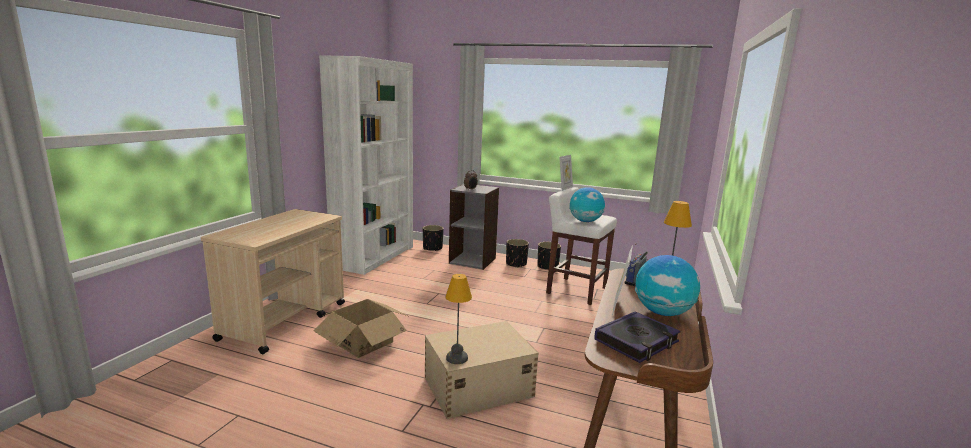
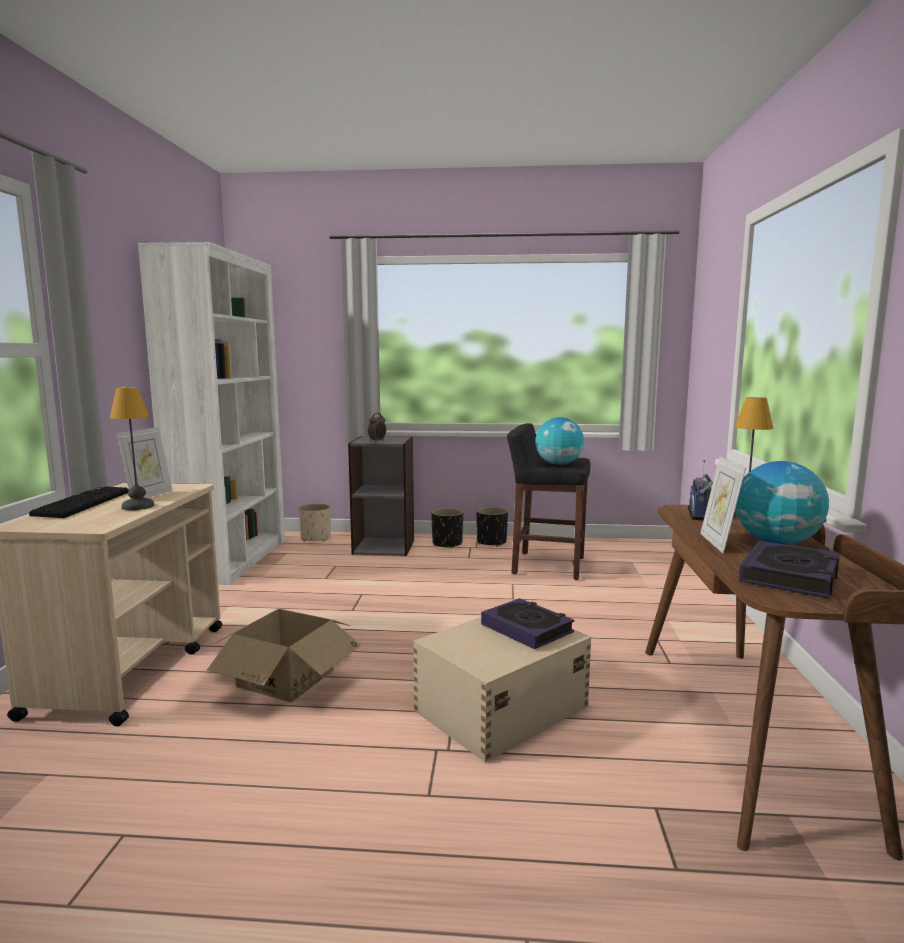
camera: 15 degrees left, 5 degrees down
black planter [423,225,444,251] -> beige planter [299,504,331,542]
table lamp [445,274,472,364] -> table lamp moved to [110,387,154,510]
white stool [546,187,617,305] -> black stool [507,423,590,580]
picture frame [559,155,573,191] -> picture frame moved to [116,427,173,498]
none -> keyboard [29,487,129,518]
none -> book [481,598,574,649]

